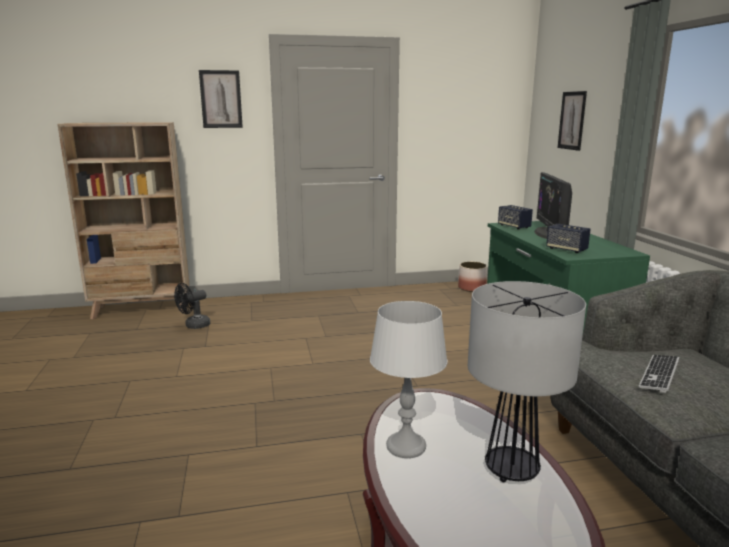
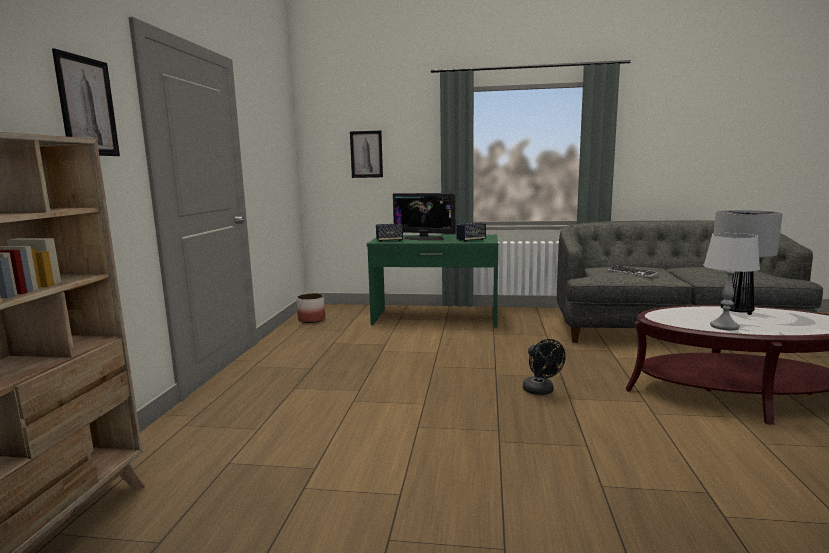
camera: 70 degrees left, 5 degrees down
black fan [174,283,210,329] -> black fan moved to [523,339,566,395]

